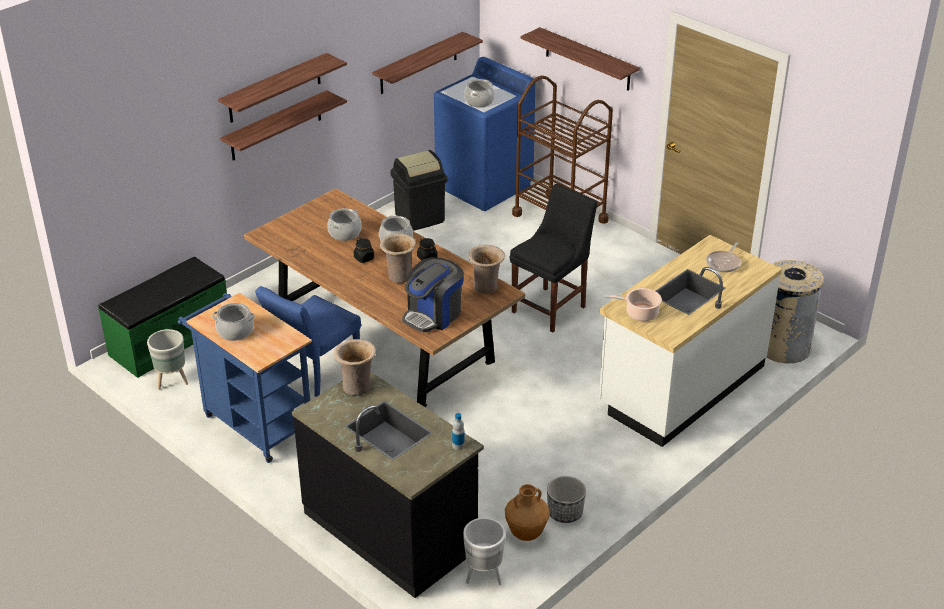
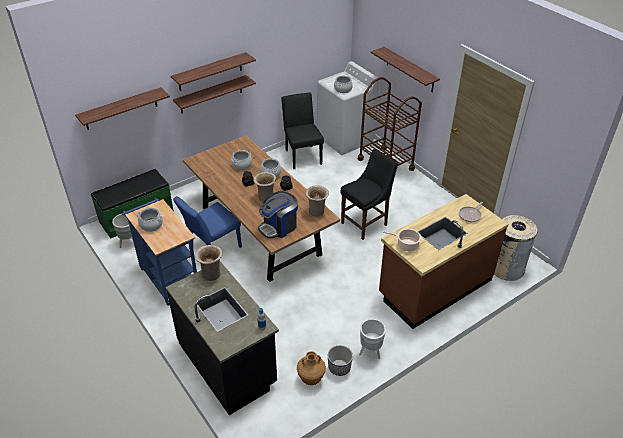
camera: 10 degrees right, 5 degrees up
shelf [372,32,483,94] -> shelf moved to [75,87,170,130]
black trash can [391,150,447,231] -> black chair [281,92,324,169]
blue washing machine [434,57,535,211] -> white washing machine [317,61,379,155]
white planter [463,518,506,585] -> white planter moved to [359,319,386,359]
white counter [599,235,782,447] -> brown counter [379,194,508,329]

